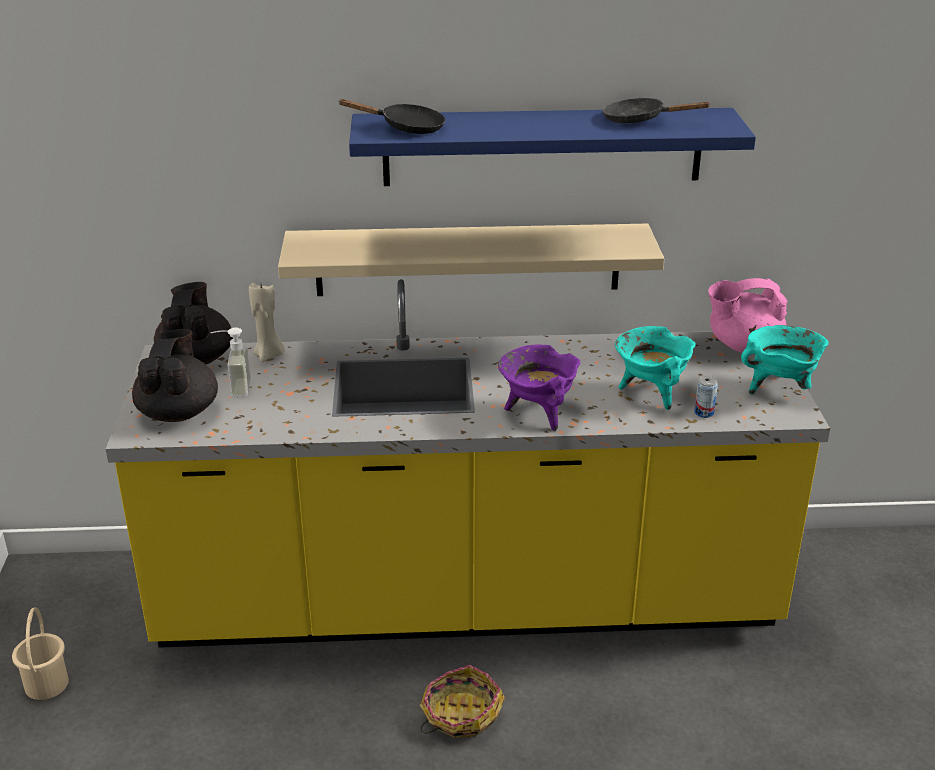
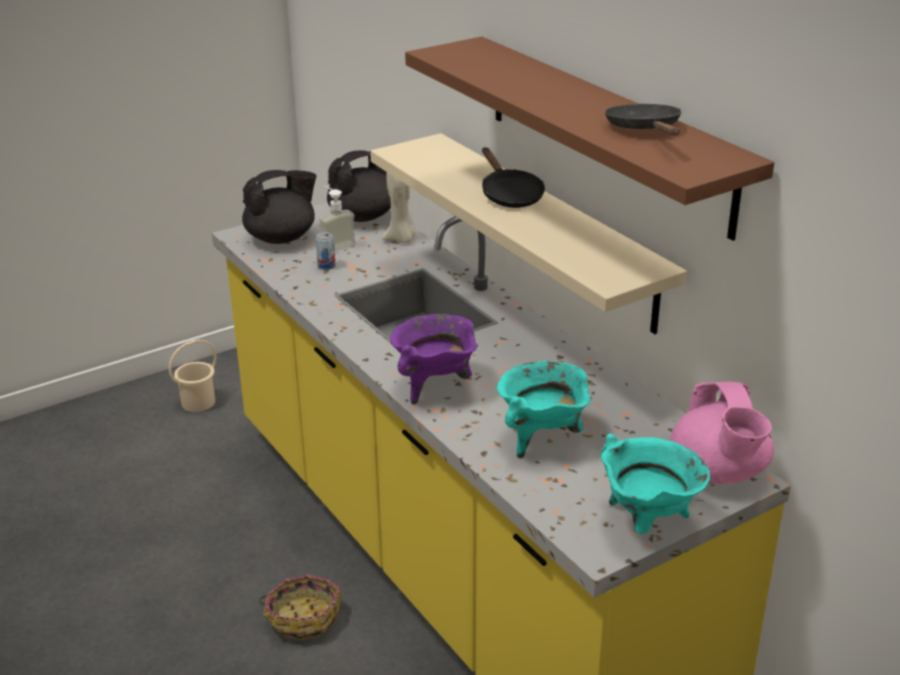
camera: 60 degrees right, 0 degrees up
black frying pan [339,99,445,134] -> black frying pan moved to [482,147,545,208]
blue shelf [349,108,756,186] -> brown shelf [405,36,774,241]
can [694,377,718,418] -> can moved to [316,232,336,270]
pink teapot [708,278,787,353] -> pink teapot turned 150 degrees counterclockwise [670,382,774,484]

